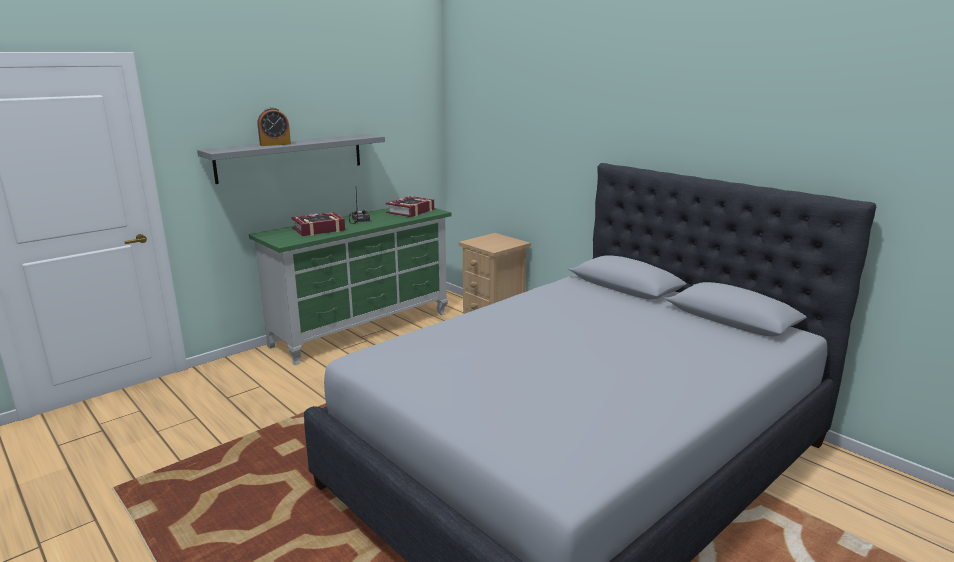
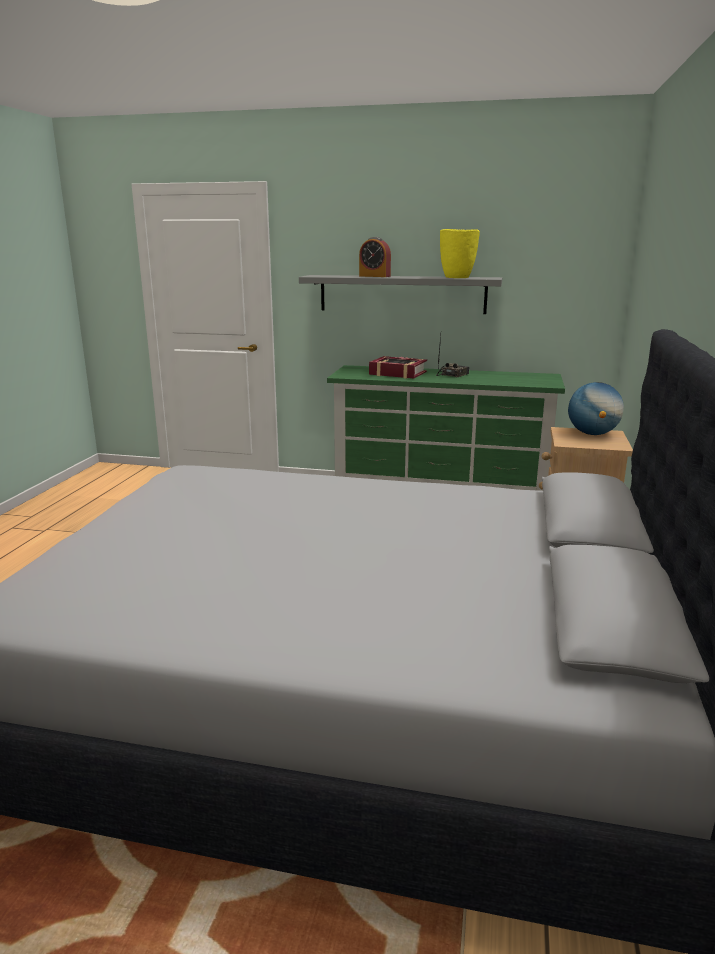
camera: 55 degrees right, 0 degrees up
book [386,196,435,217] -> none
none -> yellow vase [440,229,480,278]
none -> globe [568,382,624,435]

